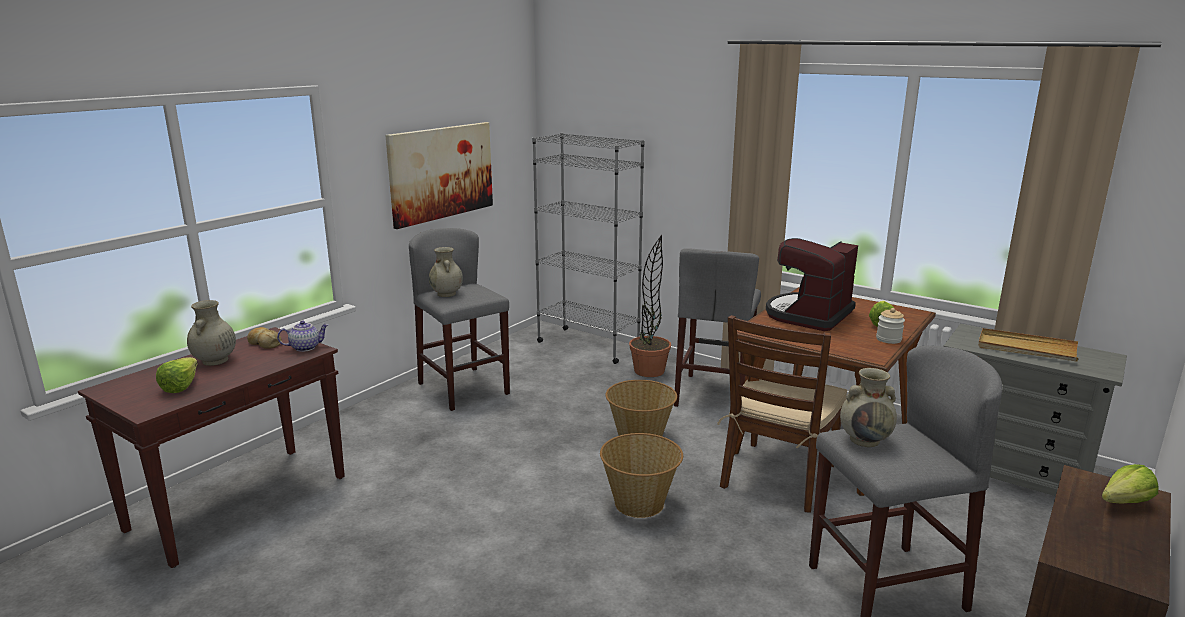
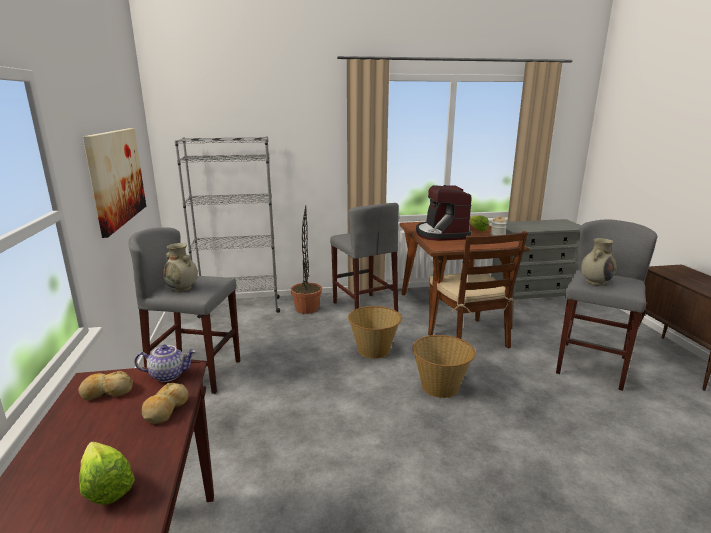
camera: 45 degrees left, 0 degrees up
beige vase [187,300,236,366] -> none
teapot [277,321,328,352] -> teapot turned 60 degrees clockwise [134,344,196,382]
beige tray [978,328,1078,362] -> none
lettuce [1102,464,1159,503] -> none
none -> bread [142,383,189,424]

